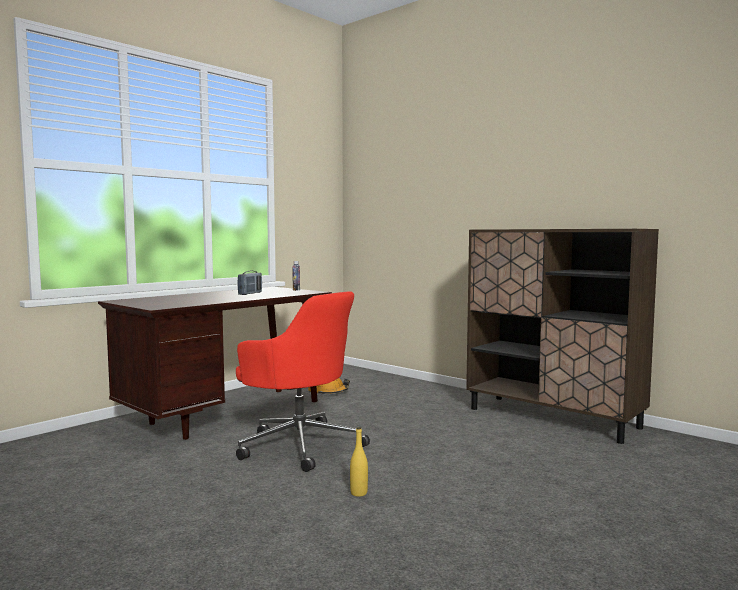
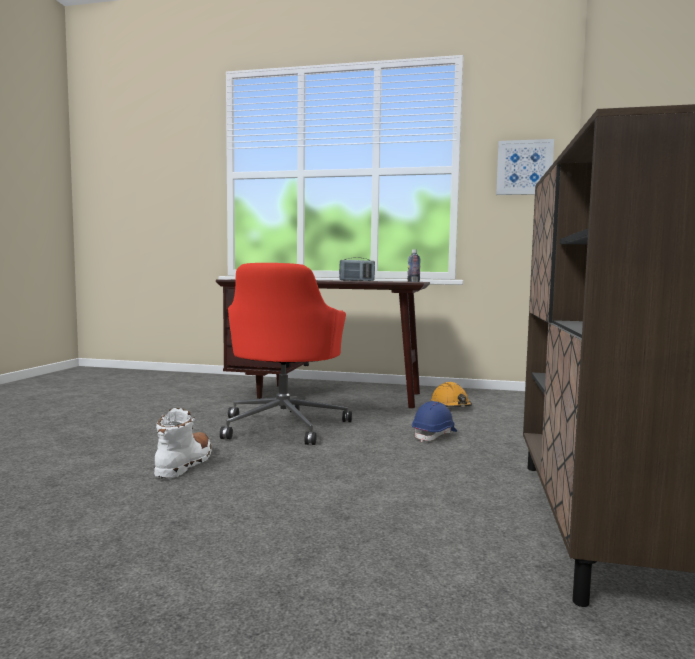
camera: 60 degrees right, 0 degrees up
yellow bottle [350,427,368,497] -> white boot [154,408,212,478]
none -> blue hard hat [412,401,457,442]
none -> picture [496,139,554,195]

